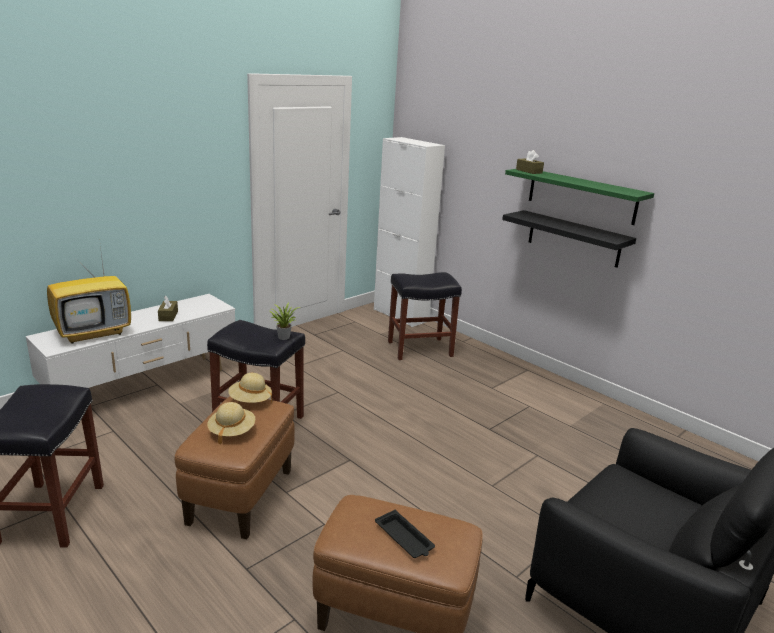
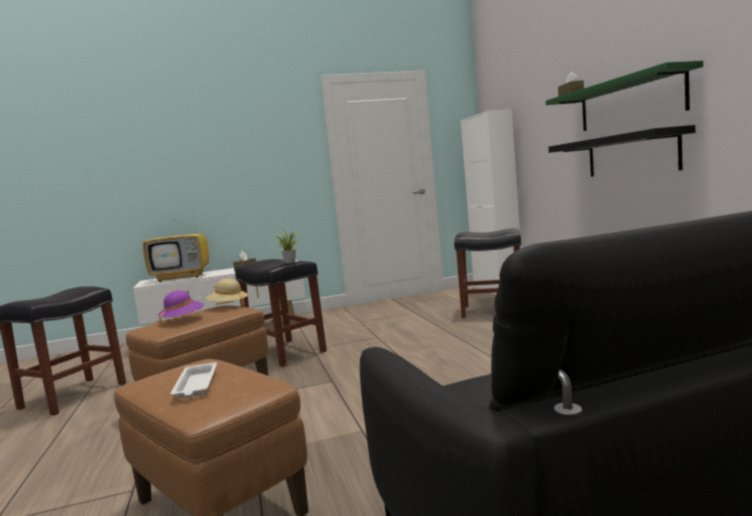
camera: 30 degrees right, 15 degrees down
beige hat [207,402,255,444] -> purple hat [158,290,204,325]
black tray [375,510,435,558] -> white tray [170,362,217,399]

